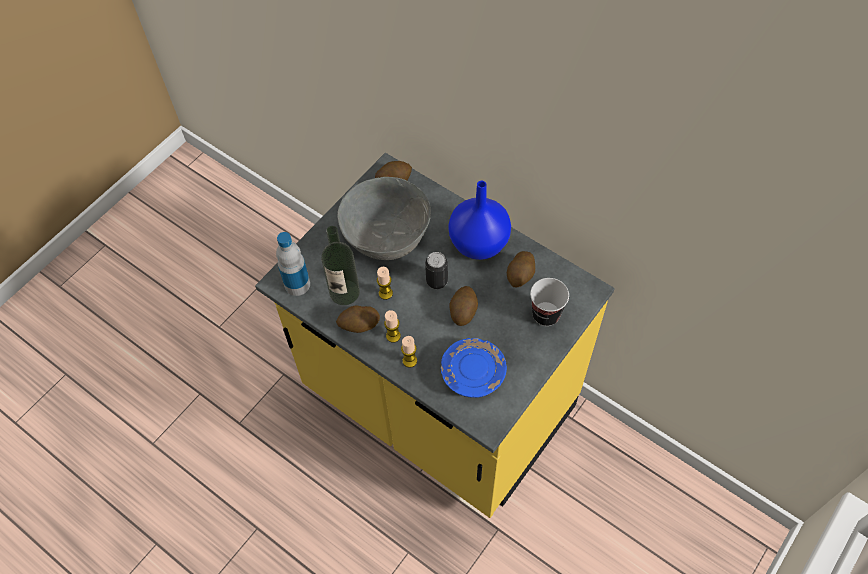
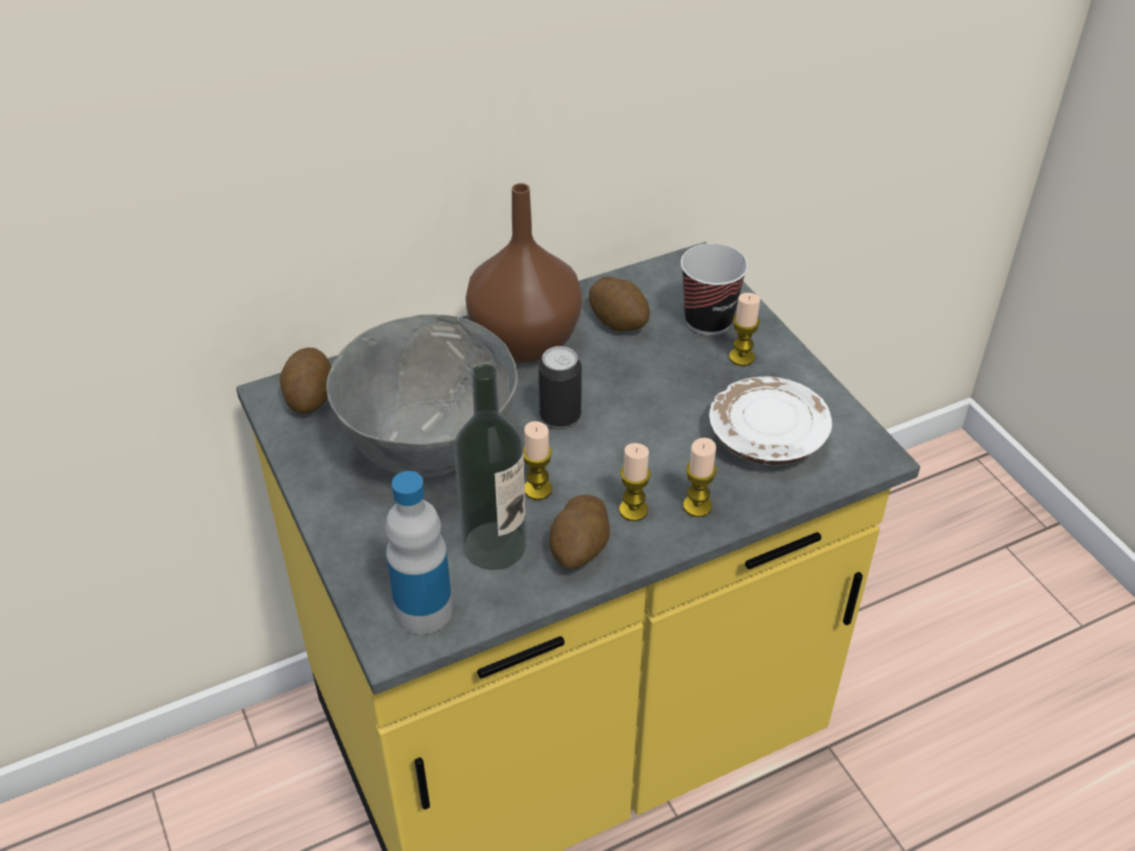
camera: 65 degrees left, 15 degrees down
blue plate [441,338,507,398] -> white plate [709,376,832,465]
blue vase [448,181,511,260] -> brown vase [466,183,582,363]
potato [449,286,478,326] -> none
none -> candle [729,293,760,366]

